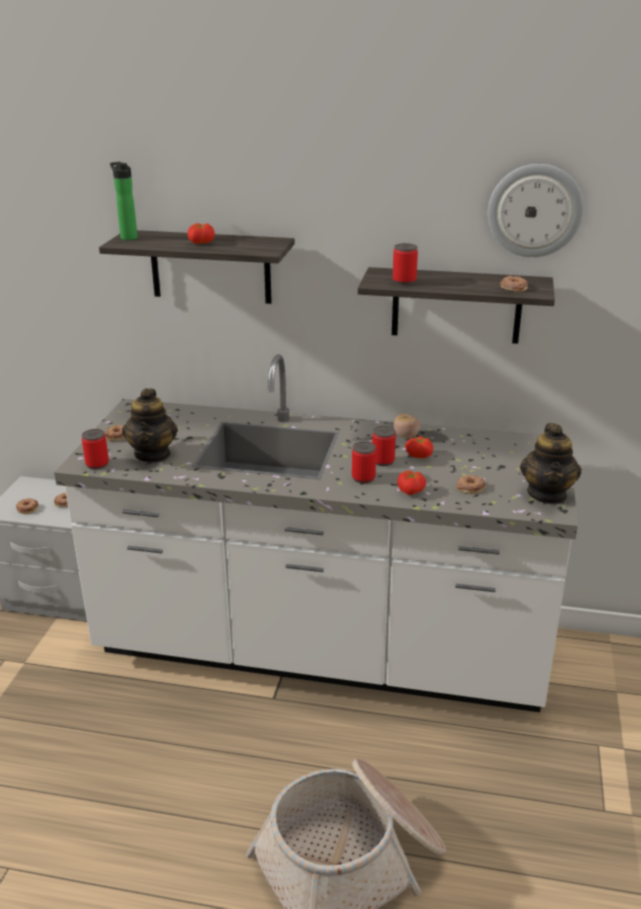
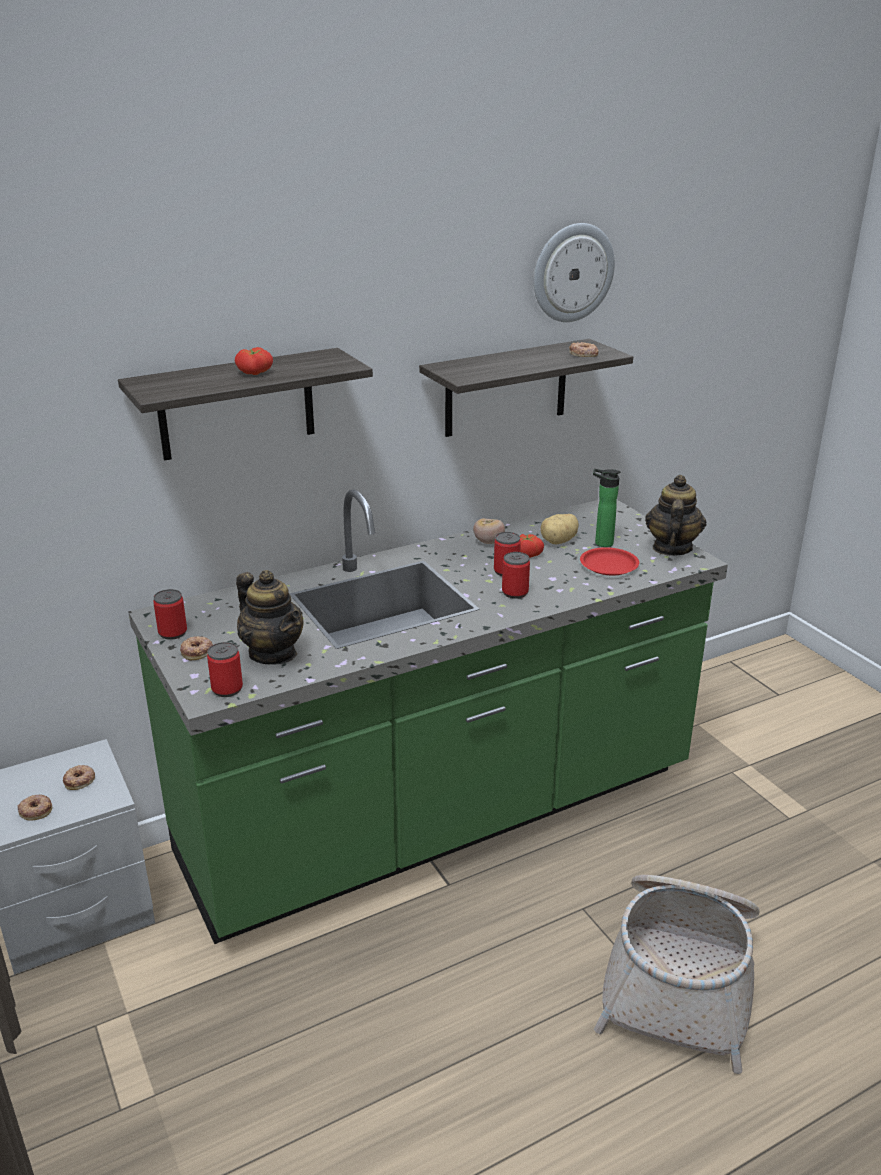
camera: 40 degrees left, 0 degrees up
white counter [54,354,578,712] -> green counter [128,489,728,944]
bottle [110,162,138,240] -> bottle moved to [593,469,621,547]
can [393,243,418,285] -> can moved to [153,589,187,640]
tomato [398,471,426,495] -> none
donut [457,474,485,494] -> red plate [580,547,639,576]
teapot [520,423,582,504] -> teapot turned 135 degrees counterclockwise [645,475,706,556]
none -> potato [540,514,579,544]

